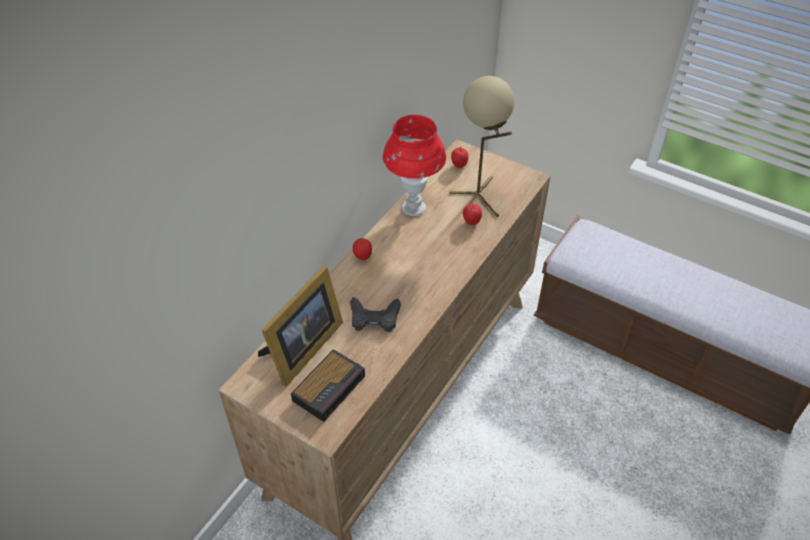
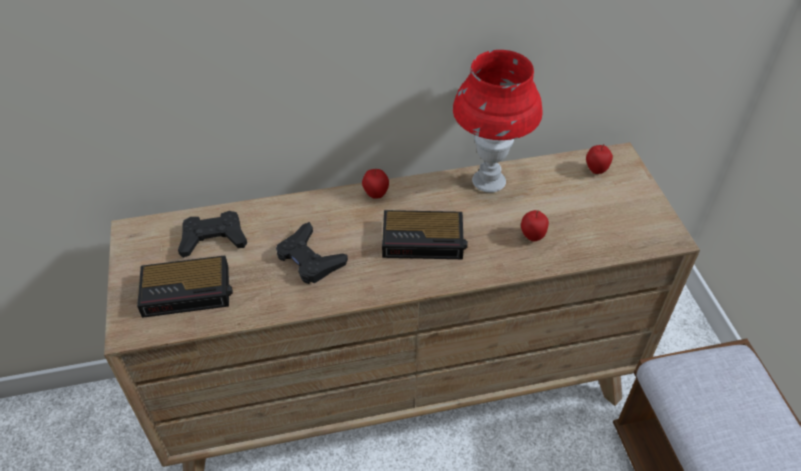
camera: 45 degrees right, 0 degrees up
picture frame [258,265,343,387] -> black game controller [178,211,247,258]
beige table lamp [449,76,514,217] -> none
none -> alarm clock [382,210,468,259]

